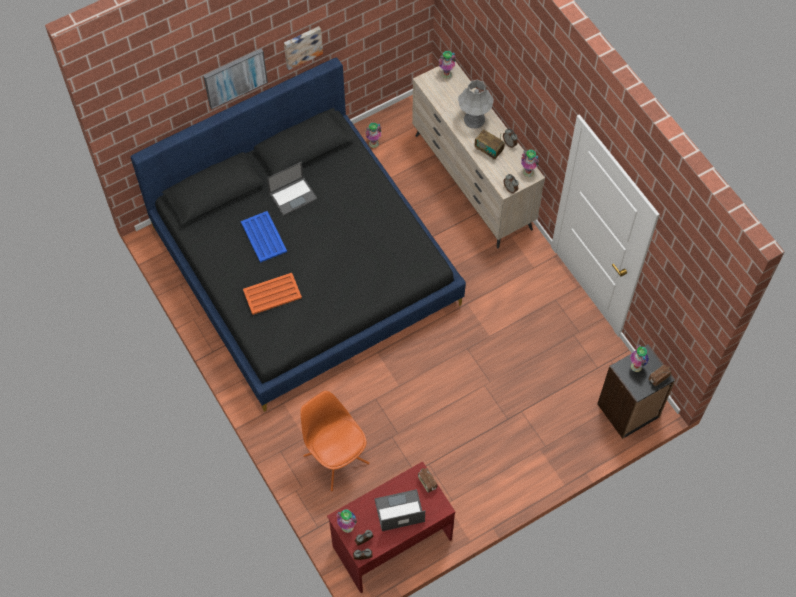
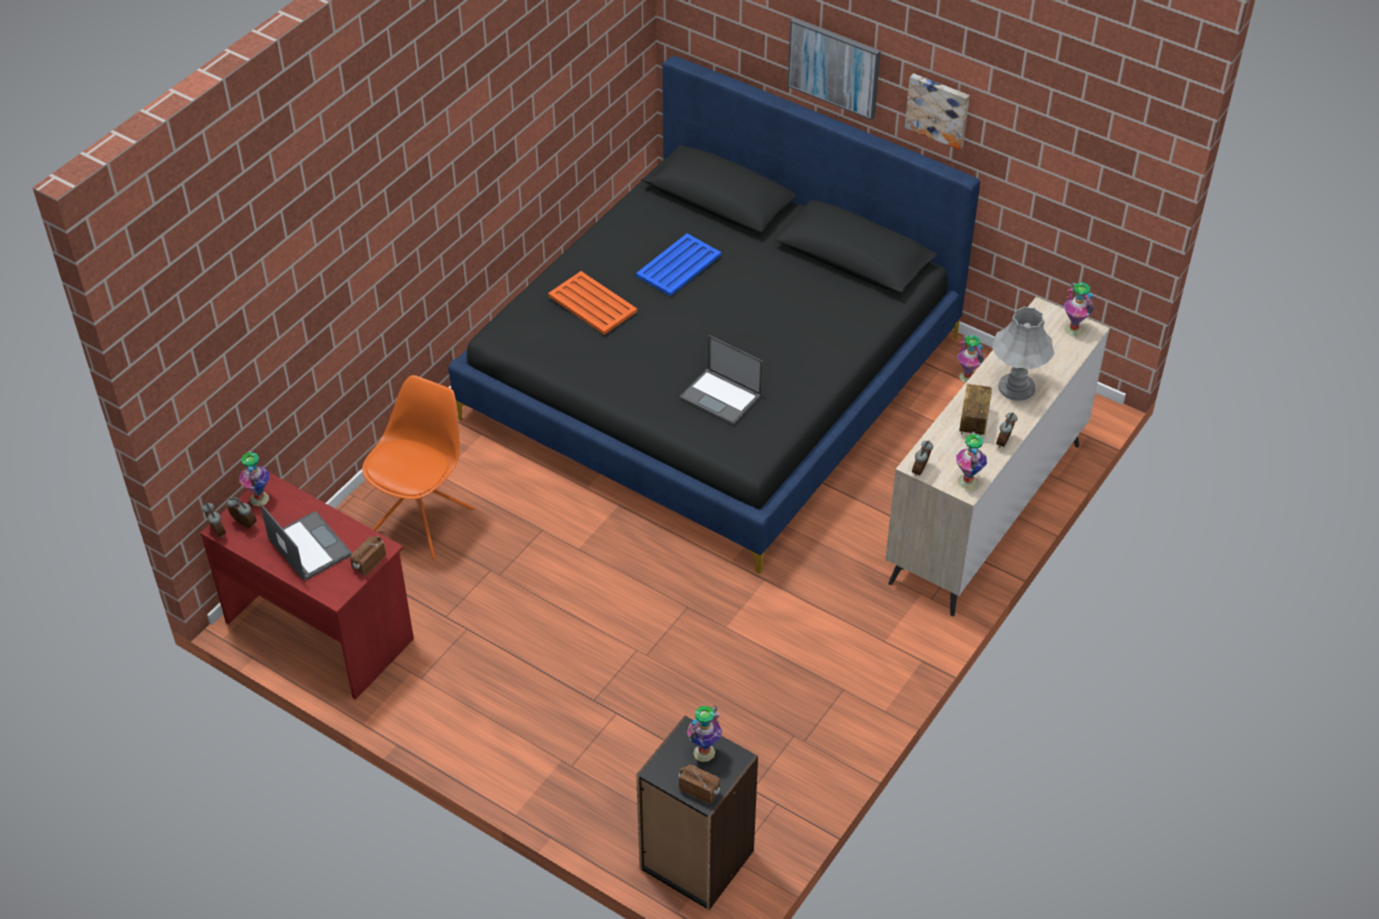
camera: 65 degrees right, 15 degrees down
laptop [267,162,317,216] -> laptop moved to [679,335,763,426]

